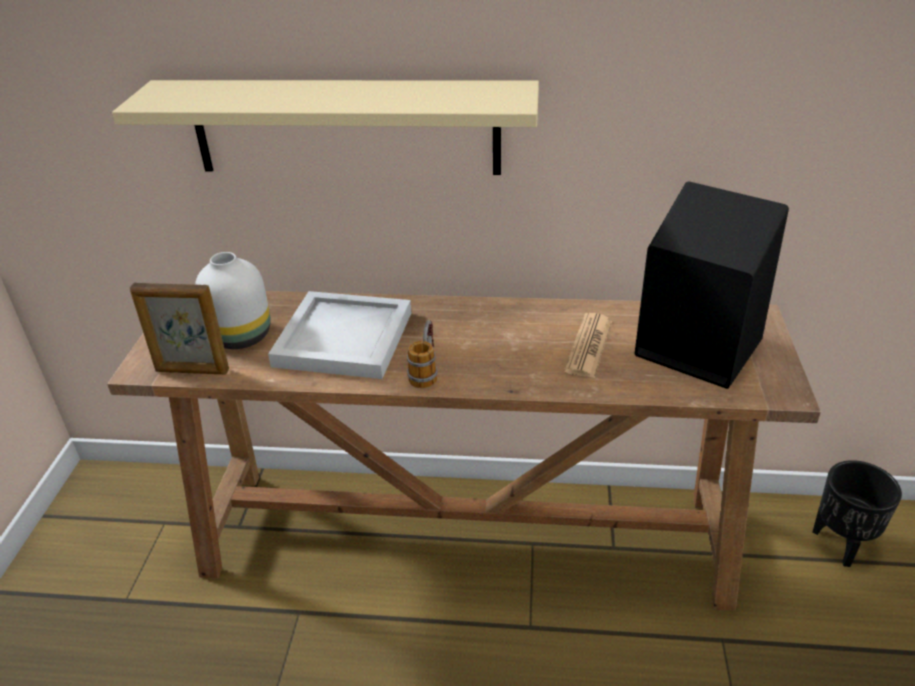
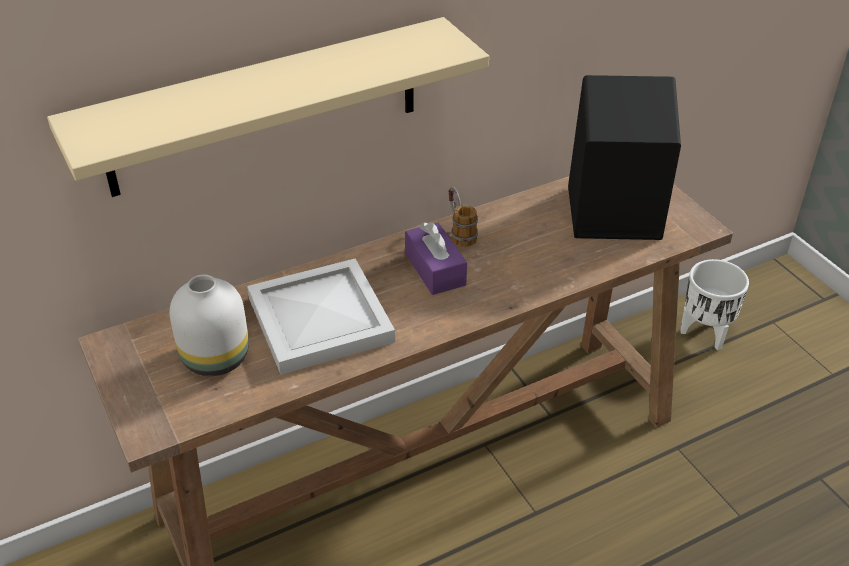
camera: 35 degrees left, 5 degrees up
picture frame [130,283,229,374] -> none
mug [407,320,438,389] -> mug moved to [448,187,478,247]
newspaper [564,313,612,378] -> none
black planter [812,460,902,567] -> white planter [680,259,749,350]
none -> purple tissue box [405,222,467,295]

